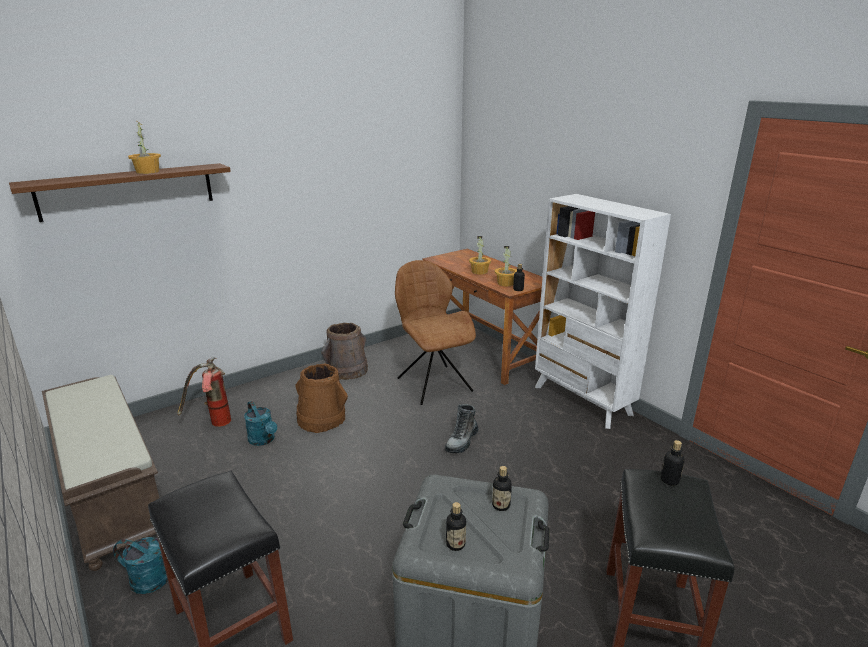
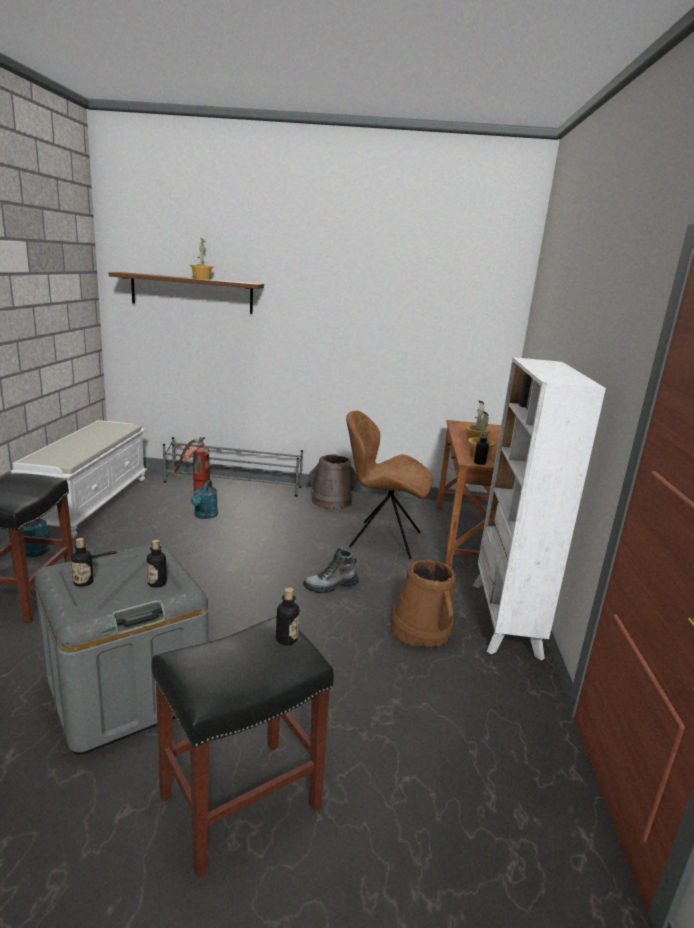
camera: 40 degrees right, 5 degrees down
brown bench [42,375,160,571] -> white bench [10,420,147,538]
brown bucket [296,363,348,433] -> brown bucket moved to [390,560,456,648]
brown chair [395,260,476,405] -> brown chair turned 90 degrees counterclockwise [346,411,433,559]
none -> grey shoe rack [163,437,303,497]

